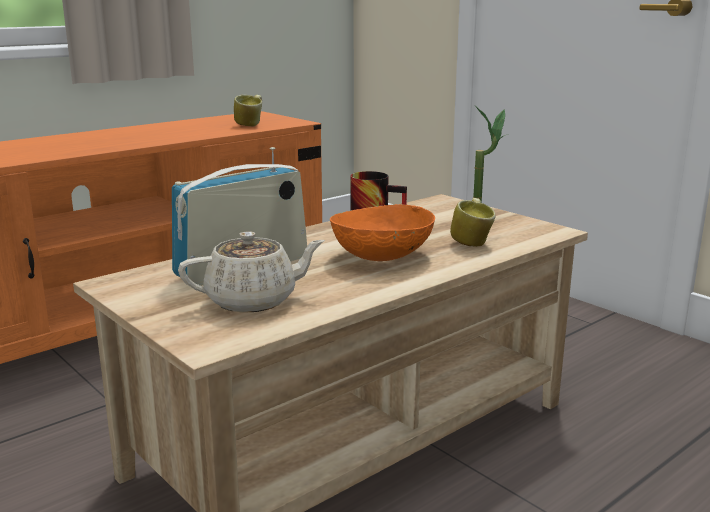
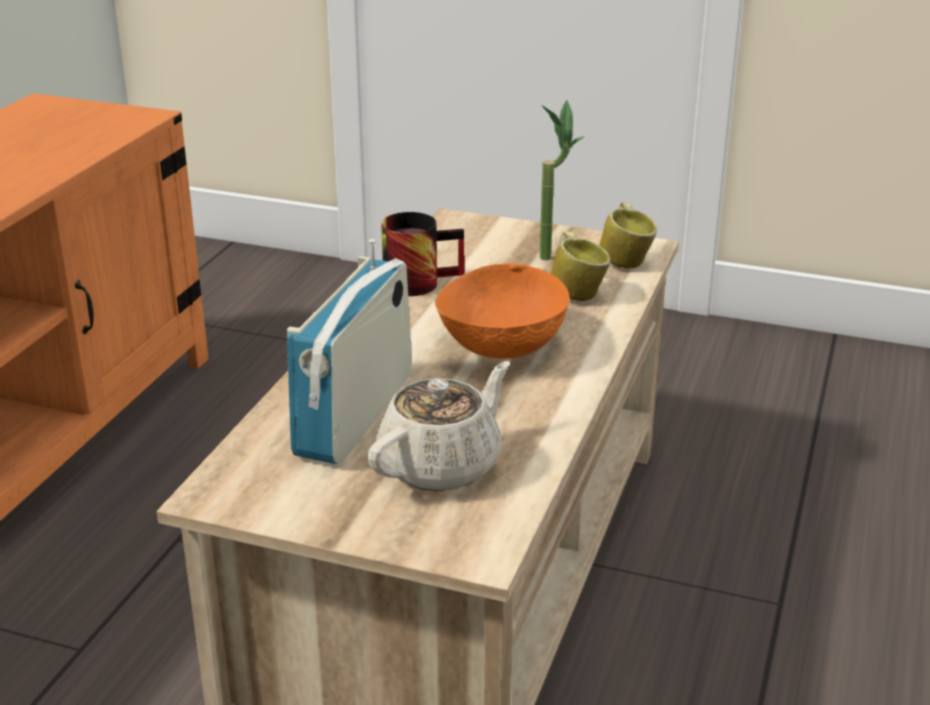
camera: 30 degrees left, 10 degrees up
mug [234,95,262,127] -> mug moved to [599,202,657,268]

